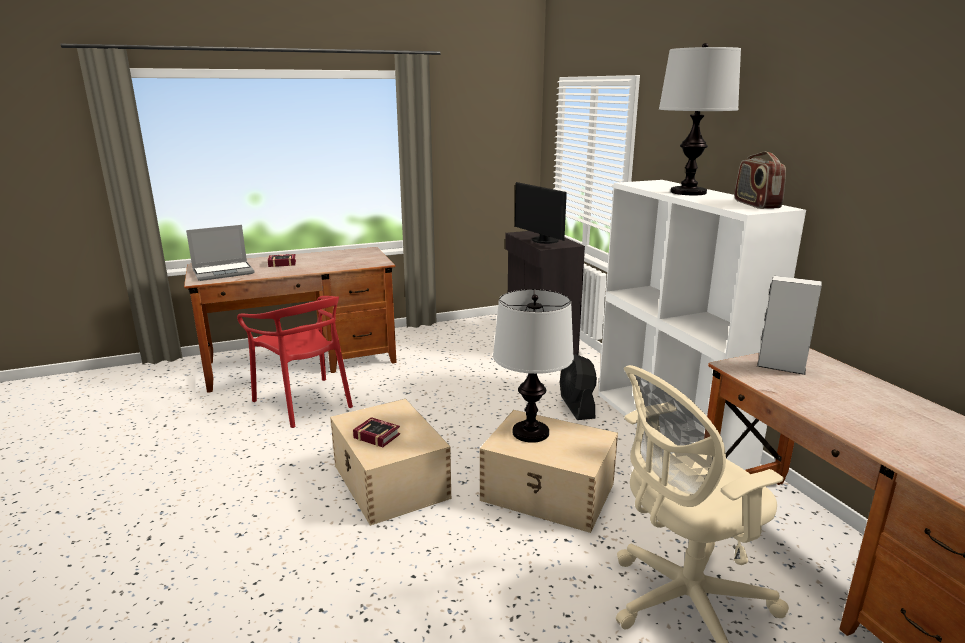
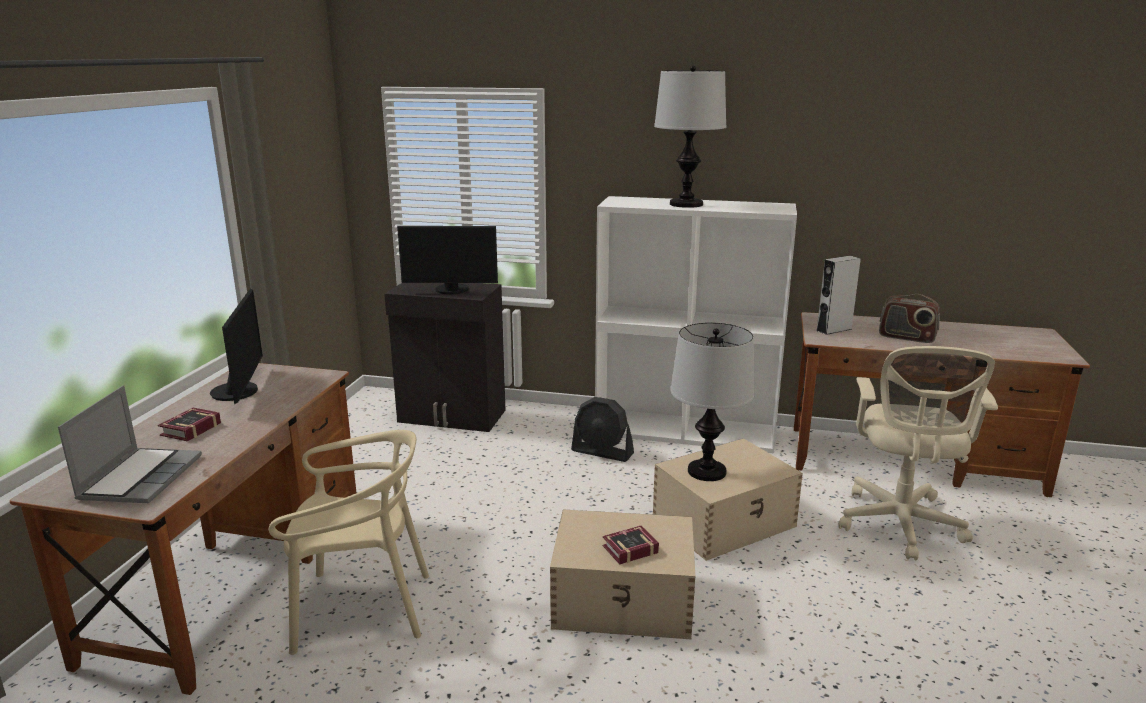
camera: 55 degrees left, 0 degrees up
red chair [237,296,353,428] -> beige chair [269,430,429,655]
radio [734,151,786,209] -> radio moved to [879,294,940,343]
none -> monitor [210,289,263,404]

